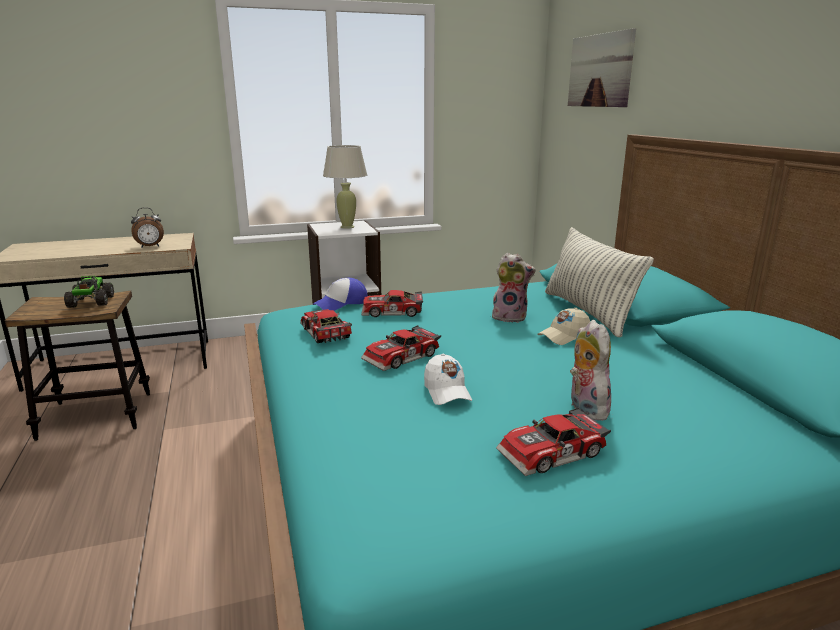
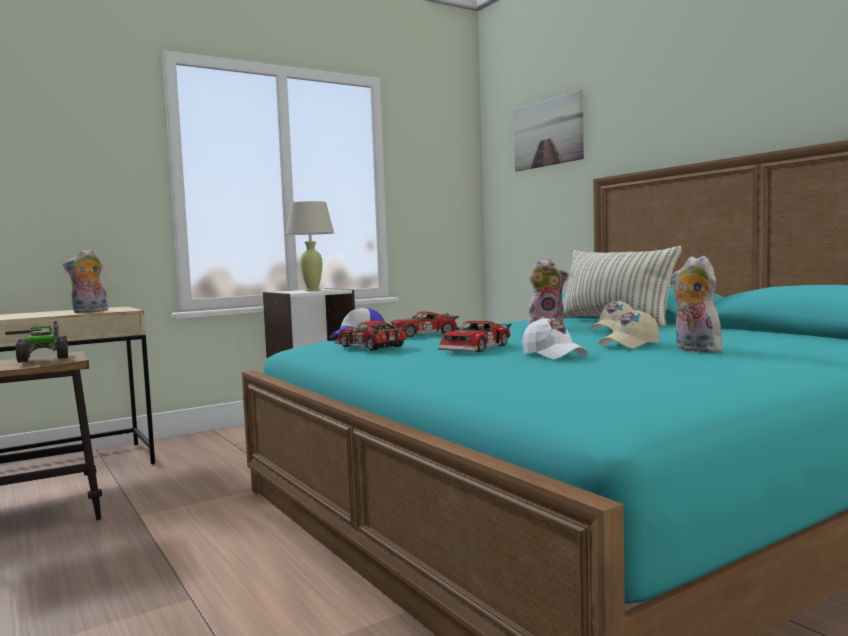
camera: 15 degrees left, 15 degrees down
alarm clock [131,207,164,248] -> plush toy [63,249,108,313]
toy car [496,408,611,476] -> none
none -> beige cap [599,310,659,349]

